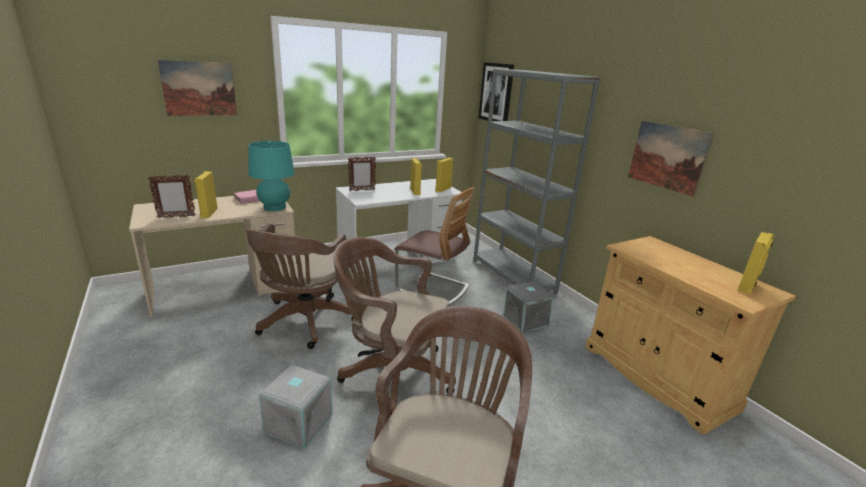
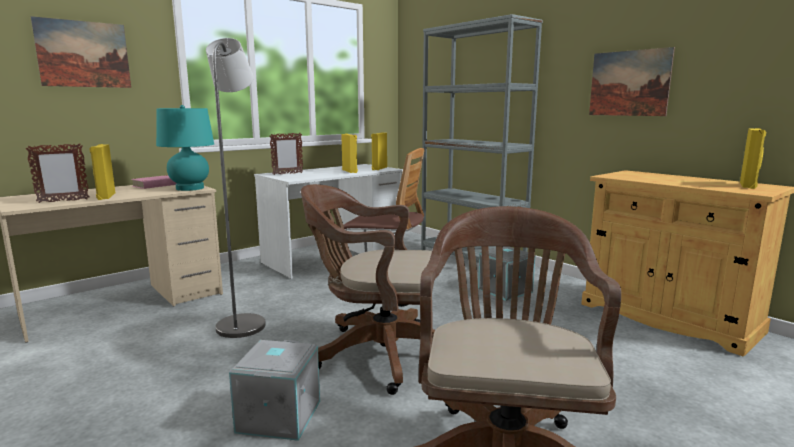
camera: 10 degrees left, 10 degrees down
brown office chair [246,224,354,349] -> grey floor lamp [206,38,266,338]
picture [479,62,514,121] -> none

